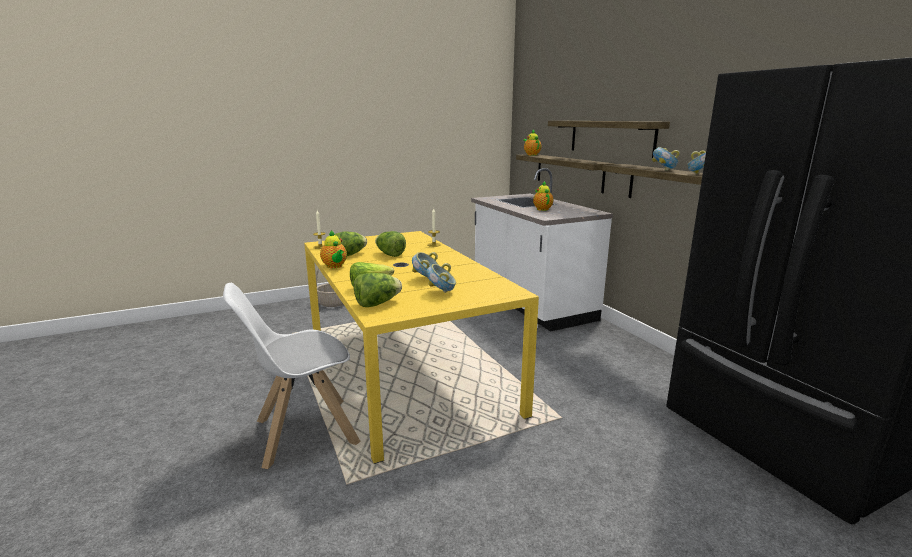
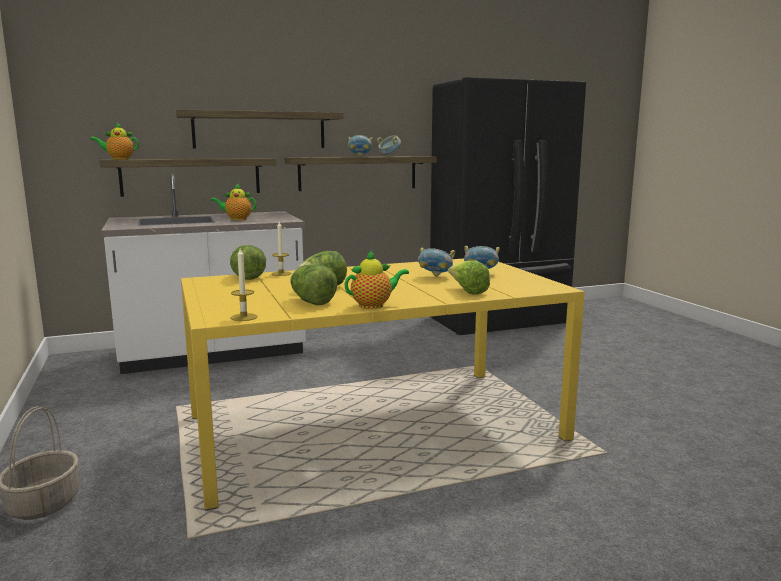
camera: 85 degrees left, 5 degrees down
chair [223,283,361,469] -> none
lettuce [354,273,402,307] -> lettuce moved to [230,245,266,280]

